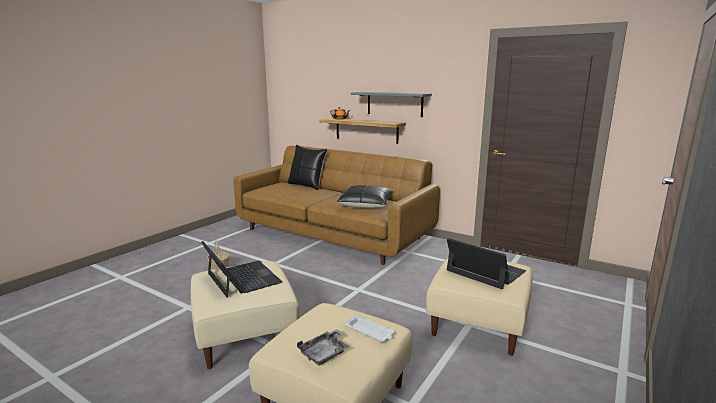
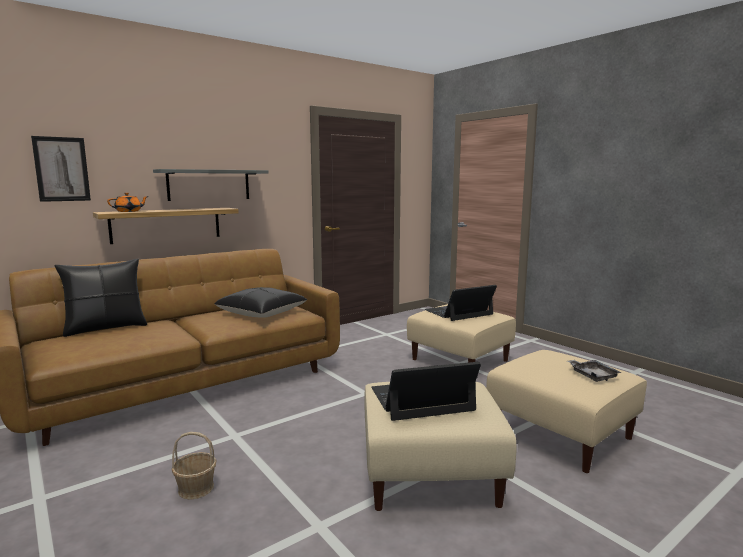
camera: 70 degrees left, 5 degrees down
white tray [344,314,395,342] -> none
none -> picture [31,136,91,202]

